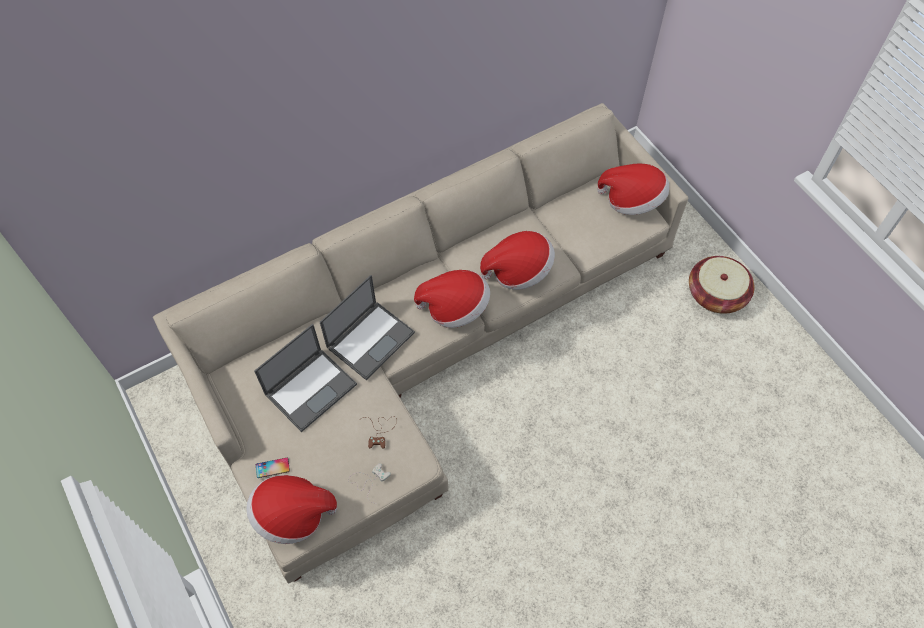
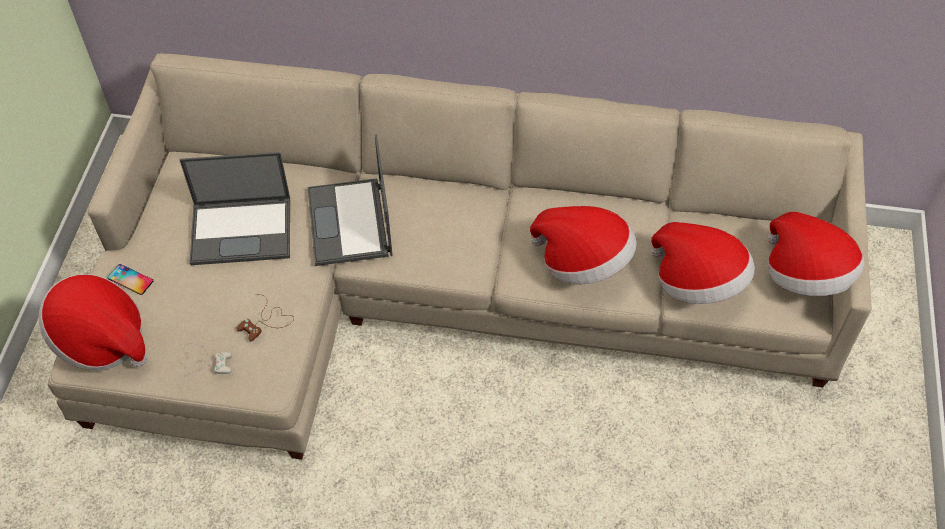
camera: 40 degrees right, 5 degrees down
laptop [320,275,415,380] -> laptop turned 90 degrees clockwise [308,134,393,266]
hat [414,270,490,328] -> hat moved to [651,222,755,304]
basket [689,256,754,314] -> none

